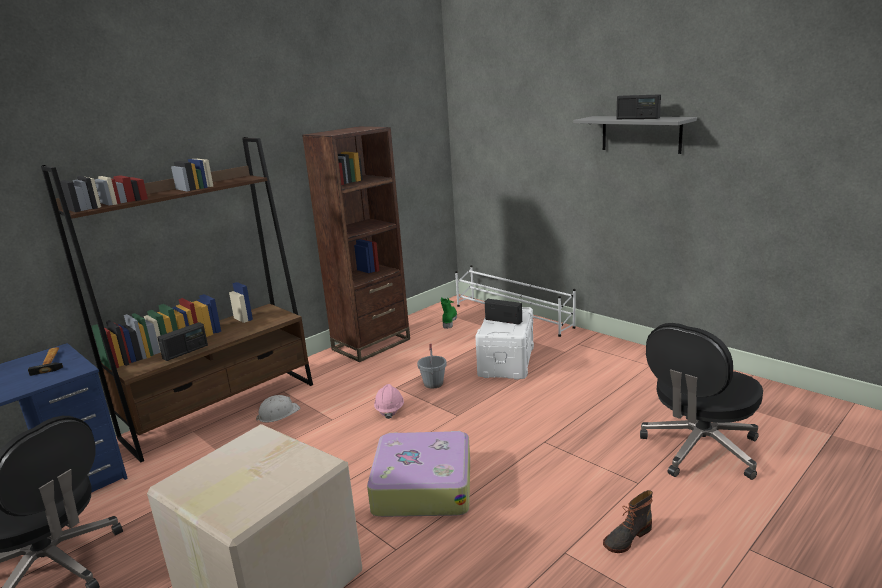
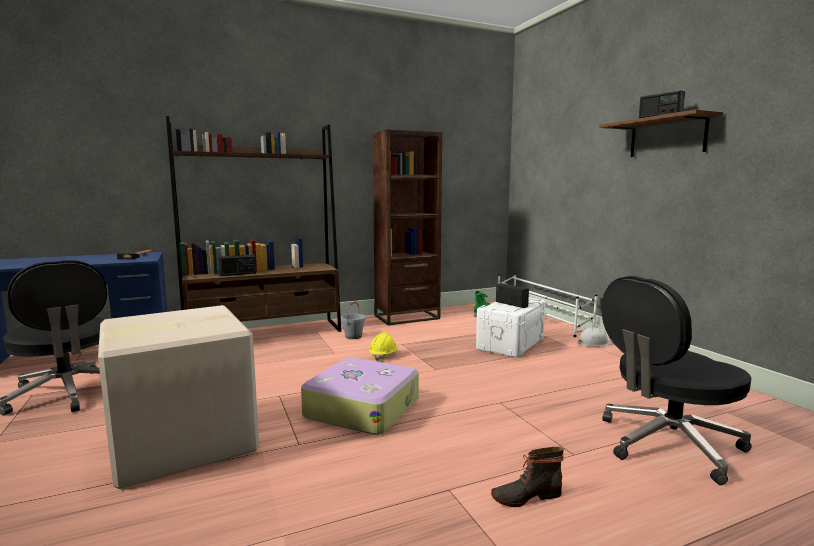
camera: 20 degrees right, 10 degrees down
white hard hat [256,395,300,422] -> white hard hat moved to [577,328,613,347]
pink hard hat [374,384,404,419] -> yellow hard hat [369,332,398,361]
grey bucket [417,343,447,389] -> grey bucket moved to [341,301,366,339]
grey shelf [573,116,697,154] -> brown shelf [599,109,724,157]

